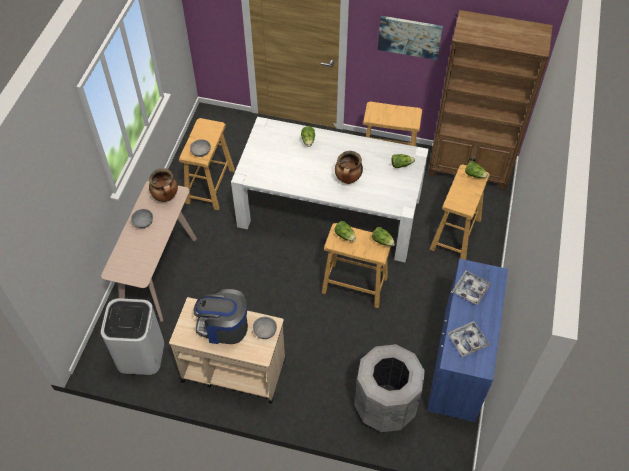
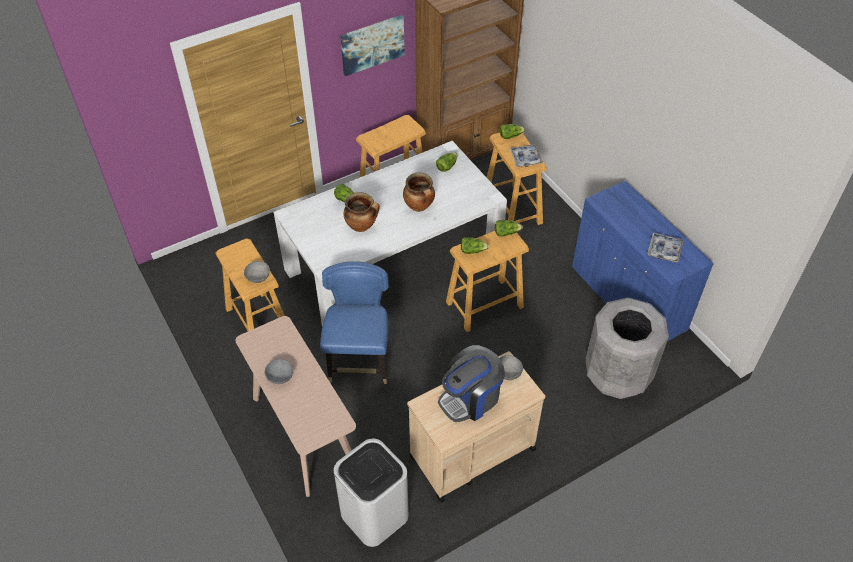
camera: 45 degrees left, 5 degrees down
cooking pot [149,168,178,202] -> cooking pot moved to [343,192,380,232]
tray [453,270,491,305] -> tray moved to [510,144,543,167]
none -> blue chair [320,261,389,384]

